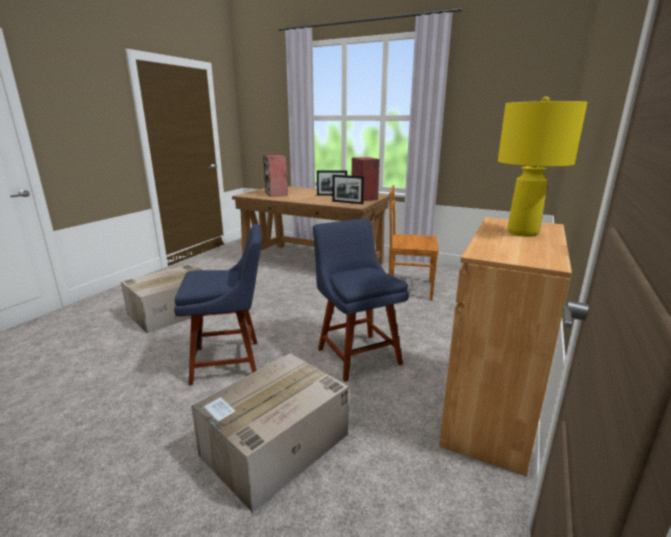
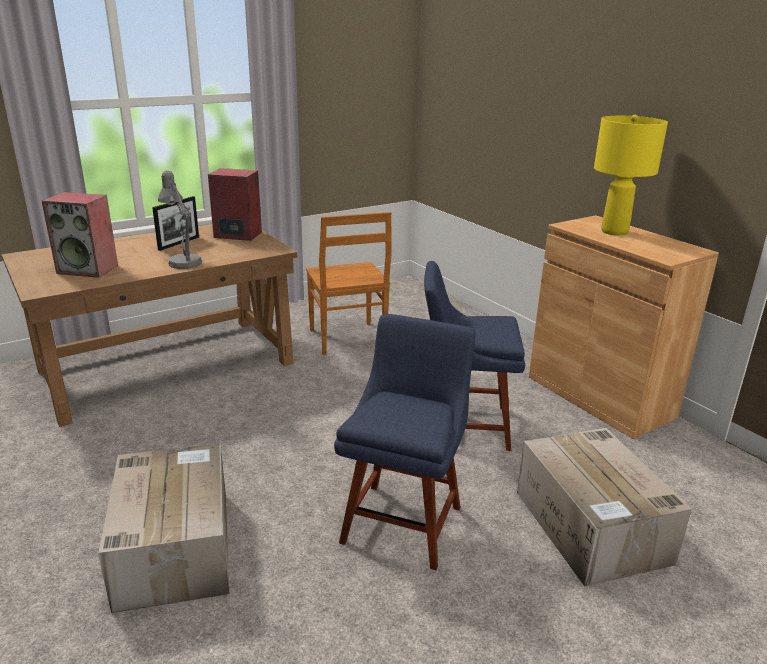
camera: 60 degrees left, 5 degrees up
picture frame [333,175,364,204] -> none
brown chair [389,185,438,300] -> brown chair turned 60 degrees counterclockwise [306,212,391,355]
none -> grey table lamp [158,170,202,269]

